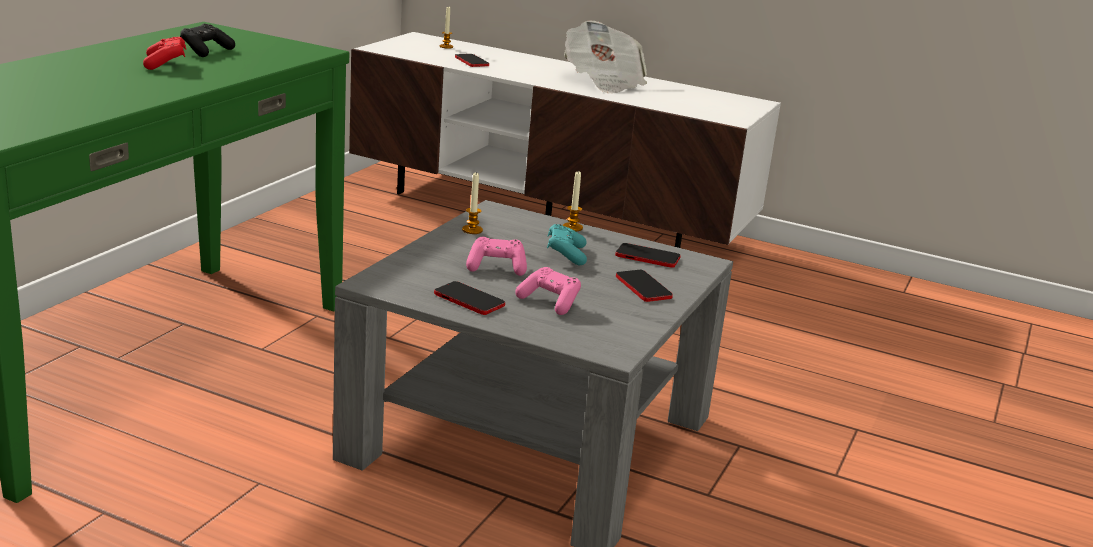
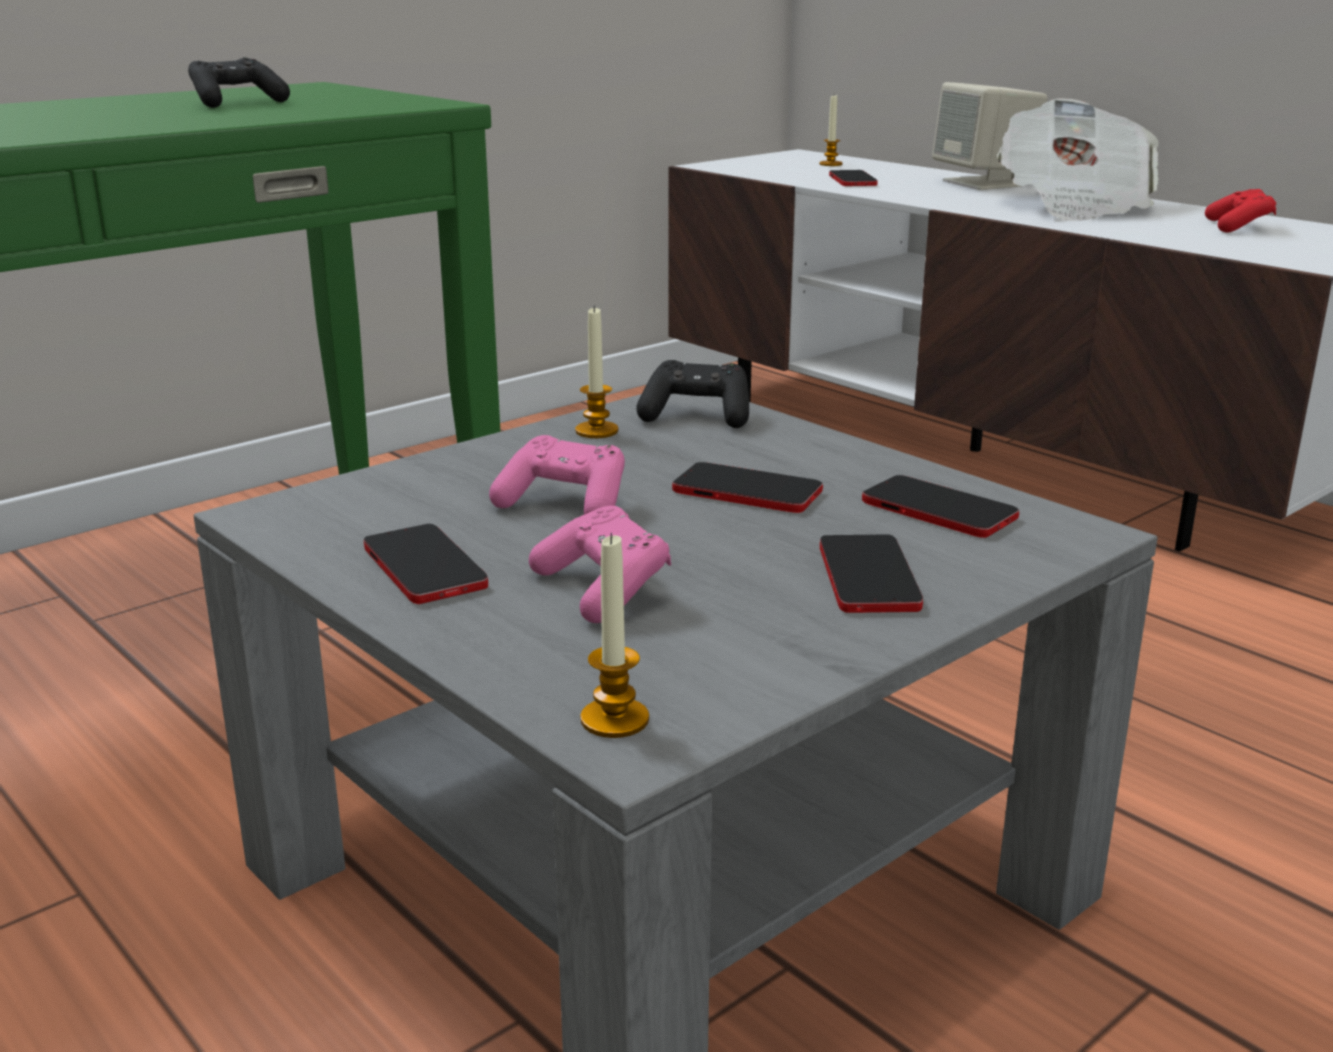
camera: 25 degrees right, 0 degrees up
red game controller [143,37,186,70] -> red game controller moved to [1205,189,1276,233]
turquoise game controller [547,224,587,265] -> phone [672,462,823,513]
candle [563,170,583,231] -> candle moved to [581,533,649,738]
none -> black game controller [637,360,749,428]
none -> beige speaker [932,82,1048,190]

